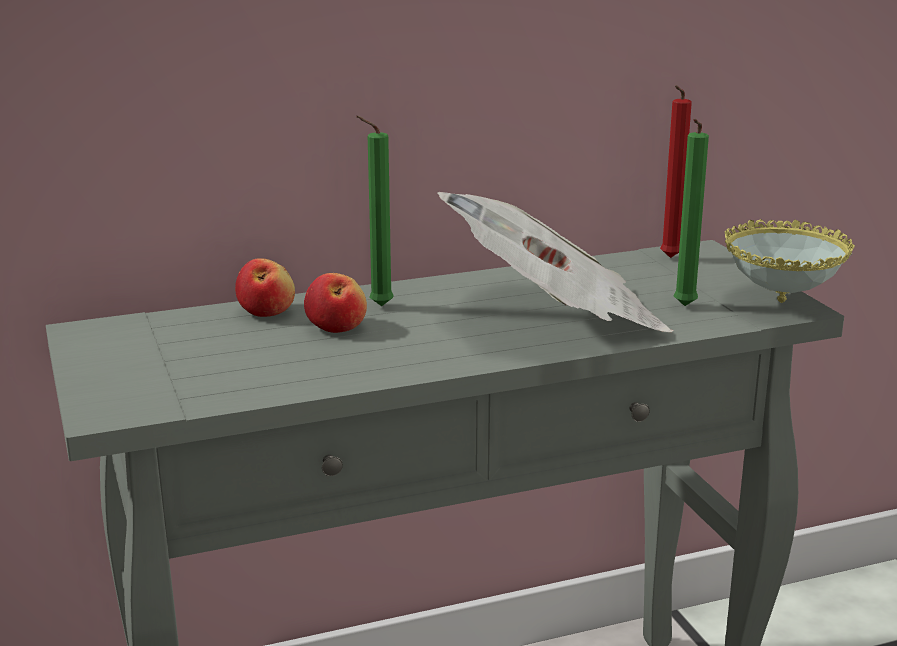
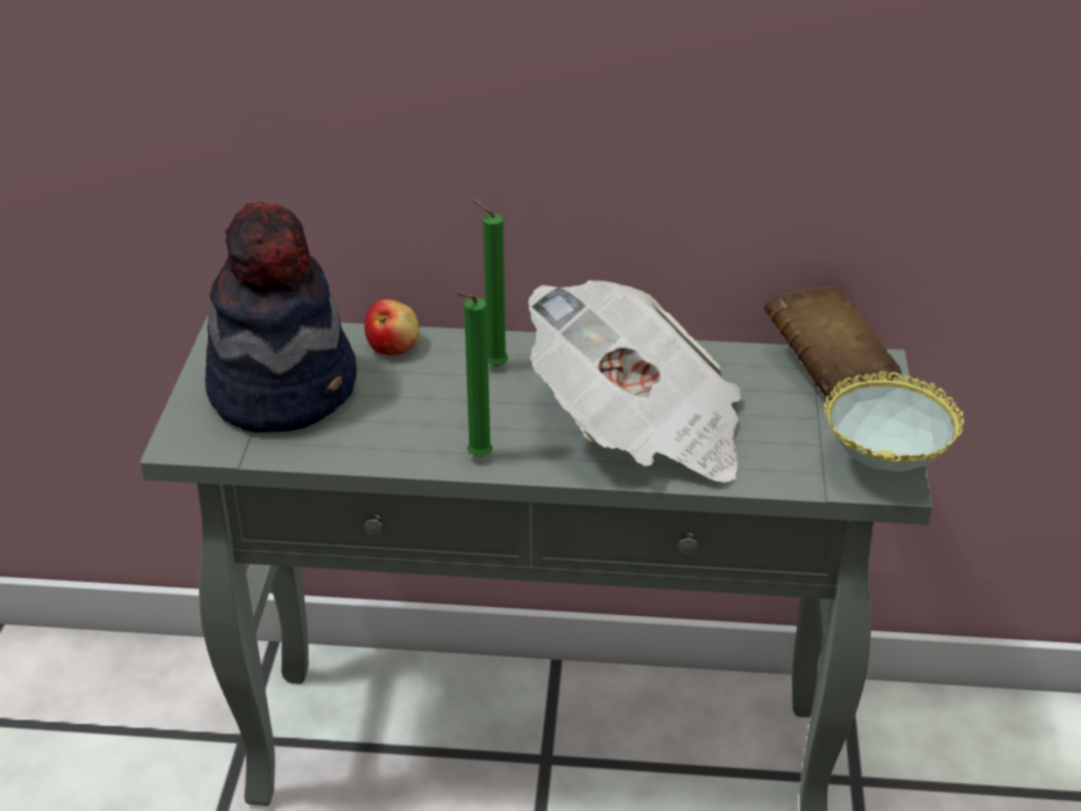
camera: 25 degrees right, 15 degrees up
apple [304,273,367,333] -> none
red candle [660,85,692,258] -> brown book [764,285,902,400]
green candle [674,119,709,306] -> green candle moved to [456,292,493,457]
none -> hat [205,202,357,433]

